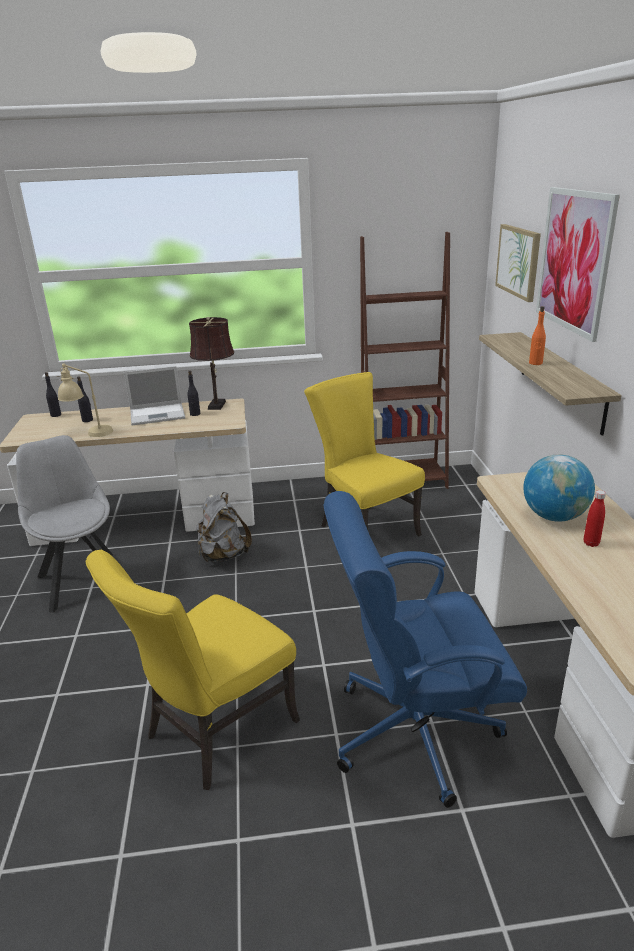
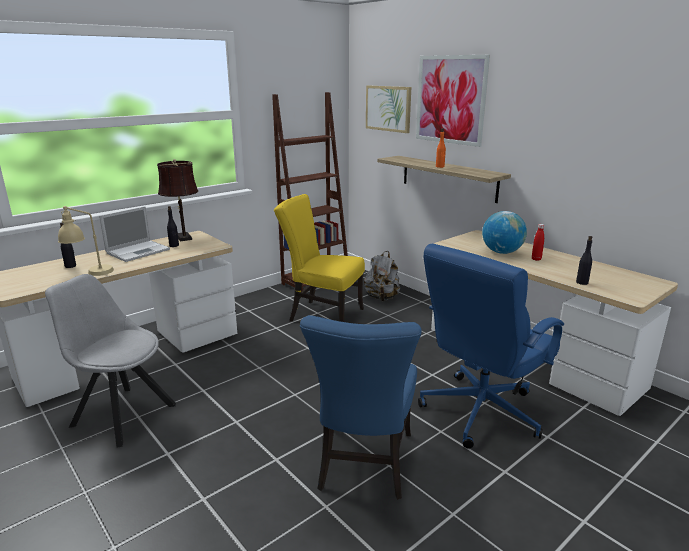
camera: 35 degrees left, 5 degrees down
black bottle [45,372,61,417] -> black bottle moved to [576,236,592,285]
yellow chair [86,550,300,790] -> blue chair [300,315,422,500]
grey backpack [196,492,252,562] -> grey backpack moved to [364,251,400,301]

